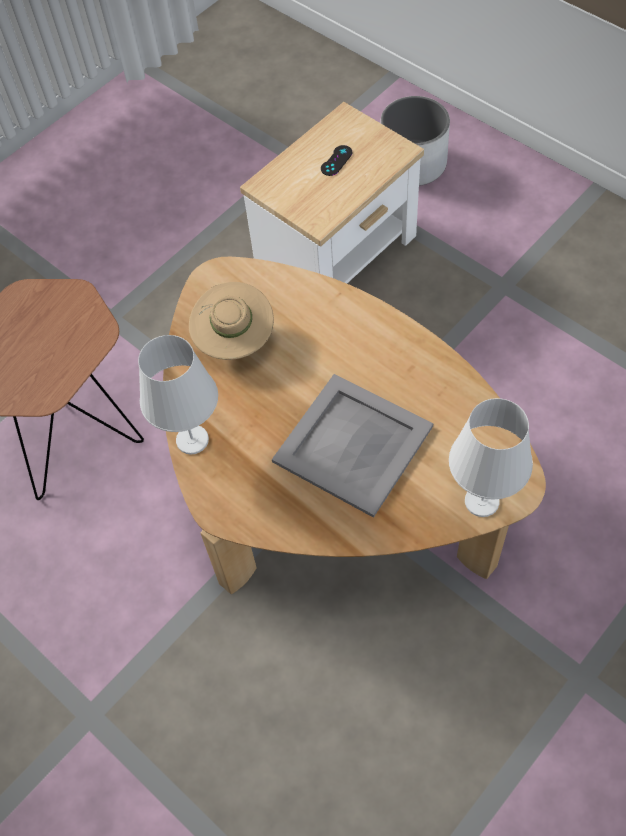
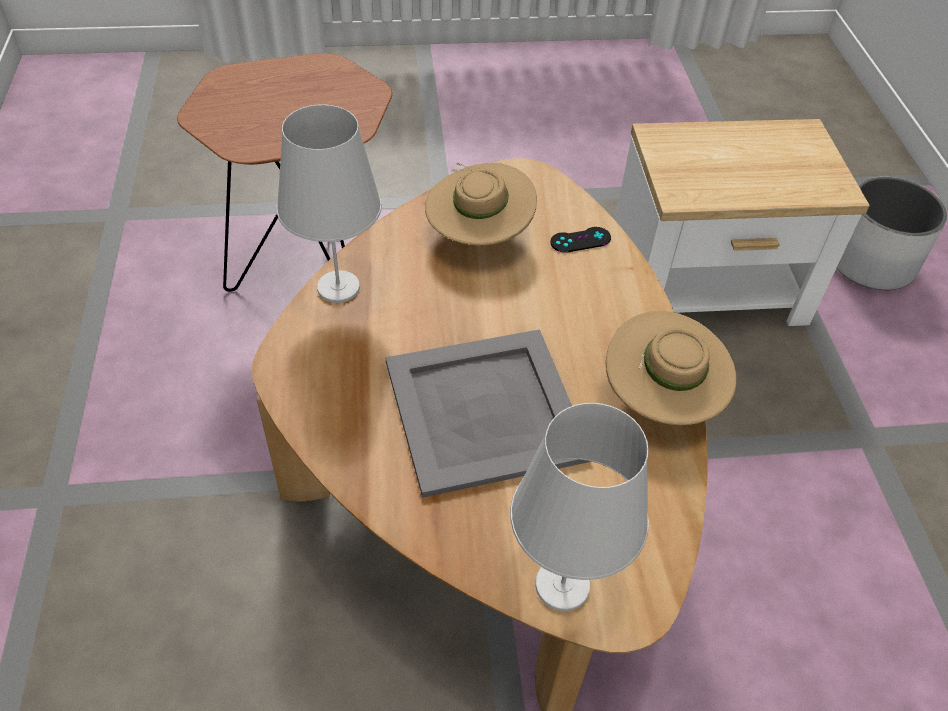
camera: 35 degrees right, 10 degrees down
black game controller [321,145,352,176] -> black game controller moved to [550,227,611,253]
none -> beige hat [606,311,737,425]

